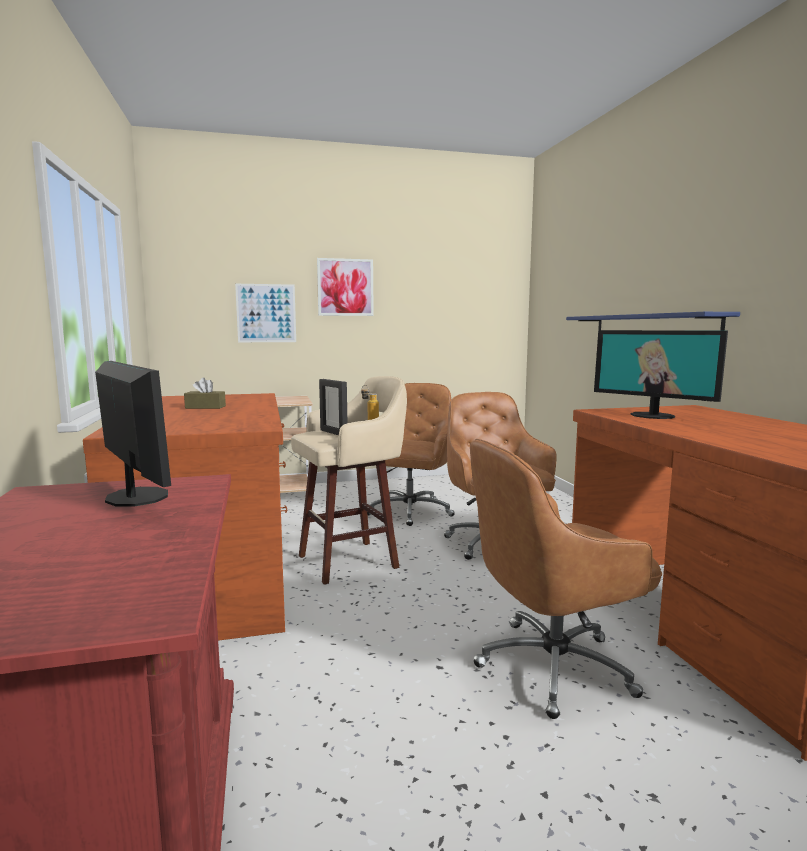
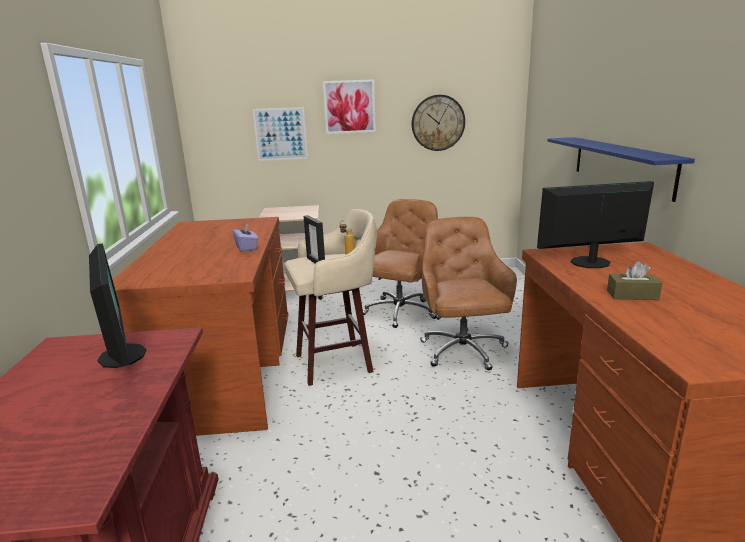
camera: 10 degrees right, 10 degrees up
brown tissue box [184,377,226,409] -> brown tissue box moved to [607,261,662,300]
brown office chair [470,439,662,719] -> none
monitor [594,330,728,419] -> monitor turned 120 degrees clockwise [537,181,654,268]
none -> purple tissue box [233,223,258,252]
none -> wall clock [412,95,465,151]

